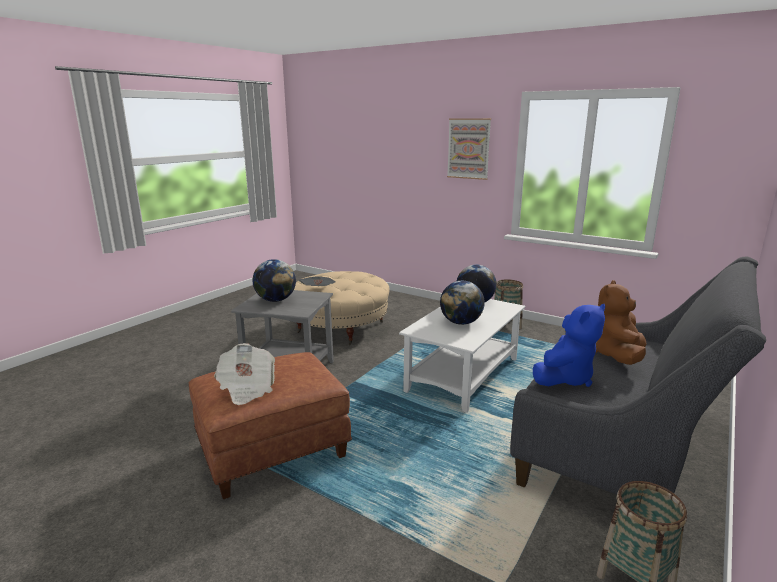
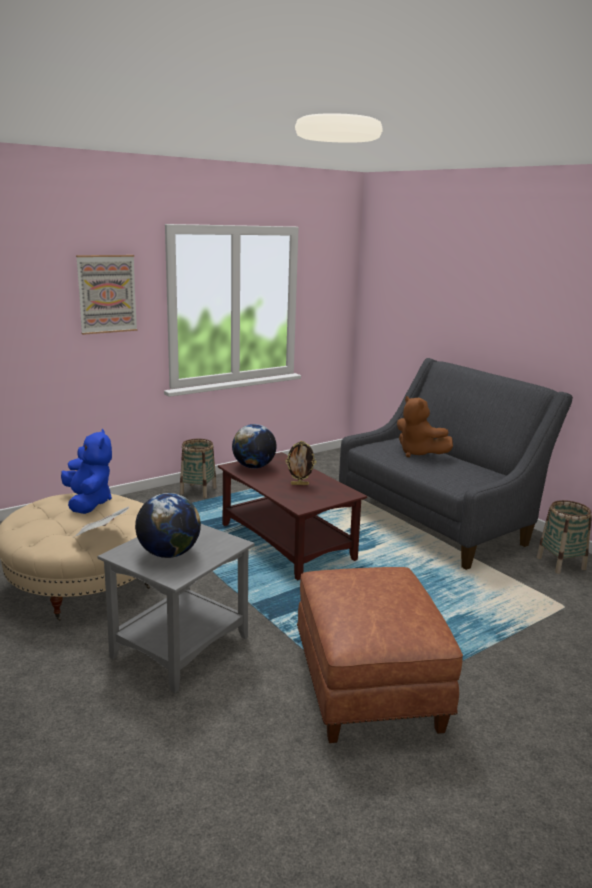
camera: 70 degrees left, 0 degrees up
newspaper [214,343,275,405] -> none
white coffee table [399,299,525,413] -> brown coffee table [218,452,367,580]
globe [440,281,485,325] -> picture frame [286,441,316,485]
blue plush toy [533,304,605,387] -> blue plush toy moved to [61,429,112,514]

